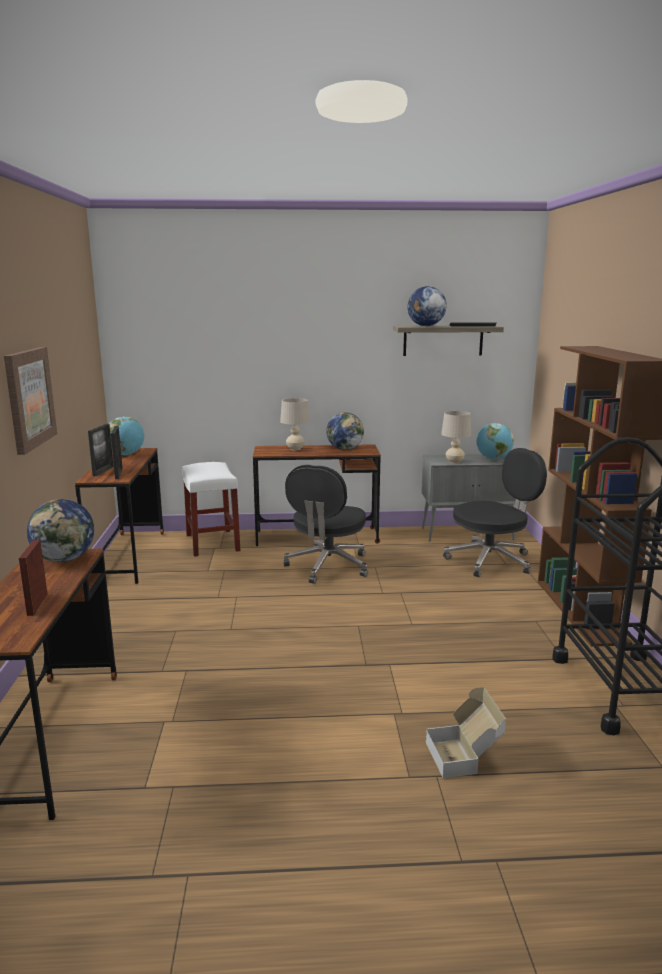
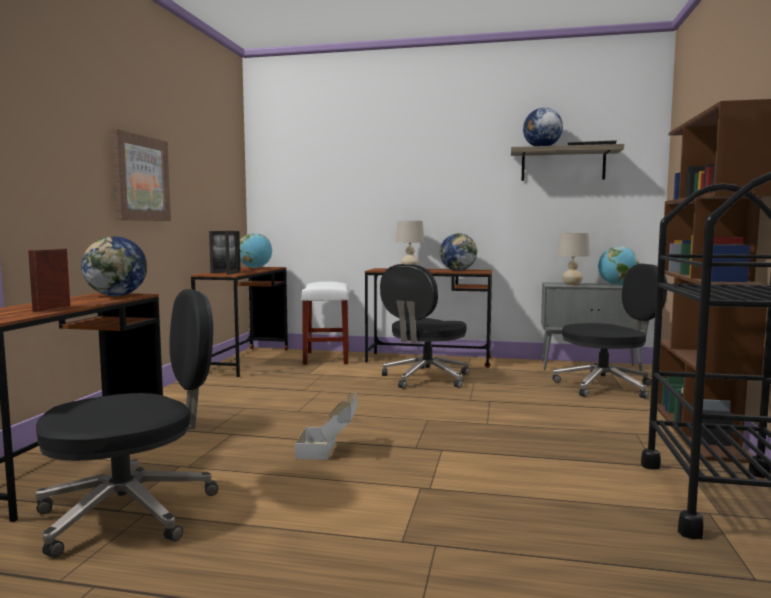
camera: 15 degrees right, 10 degrees down
cardboard box [426,687,506,778] -> cardboard box moved to [295,393,357,460]
none -> black office chair [36,289,218,558]

